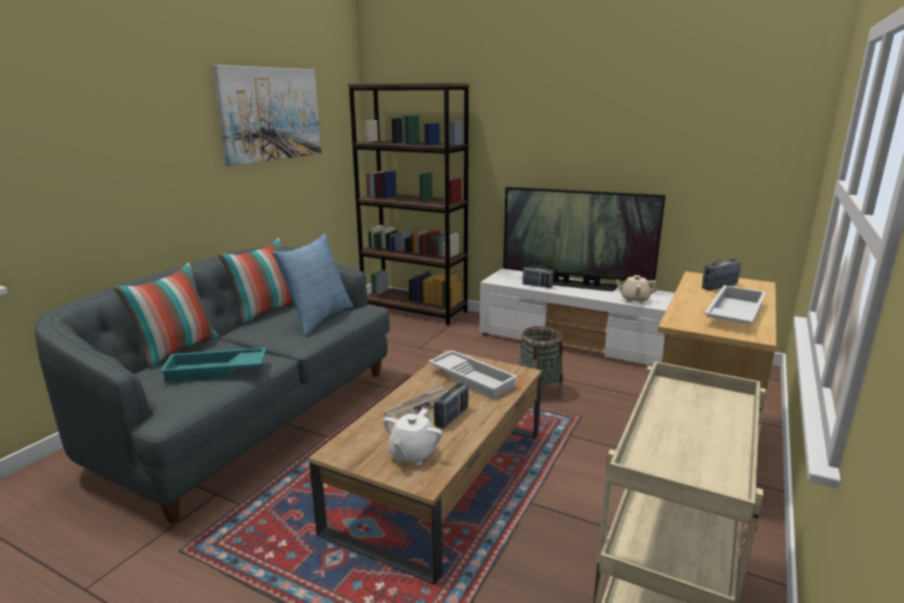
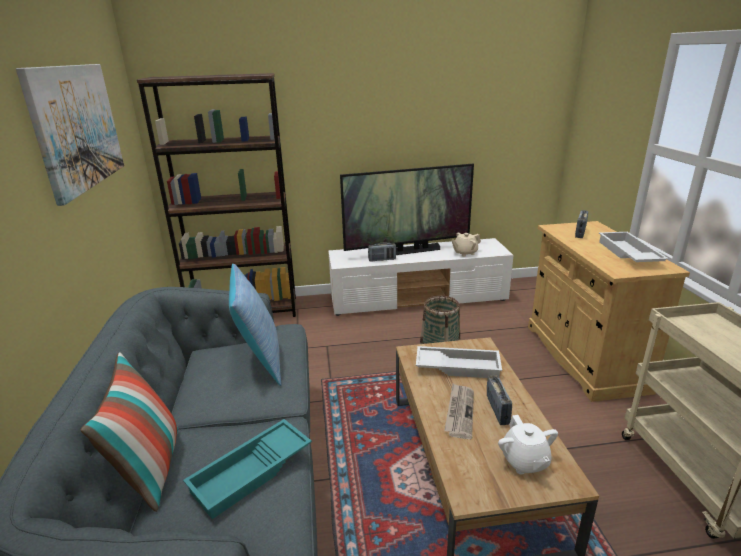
camera: 35 degrees left, 5 degrees up
pillow [218,238,295,324] -> none

